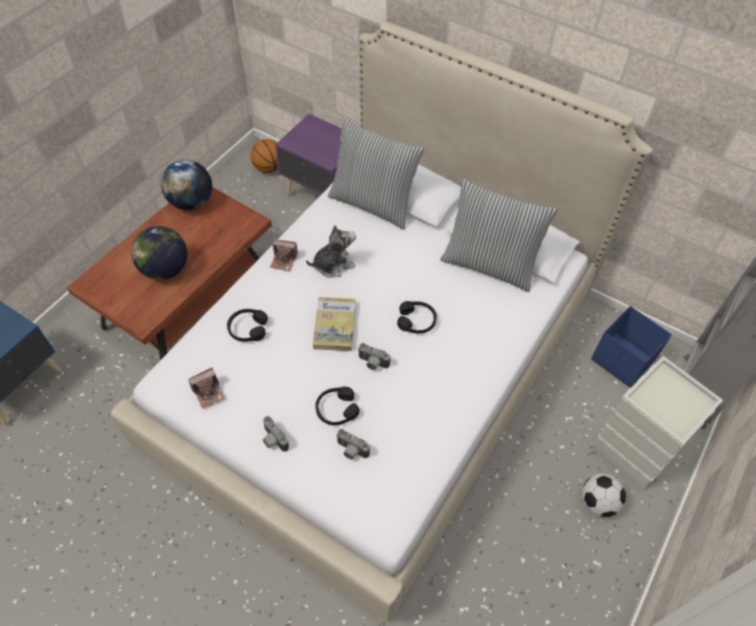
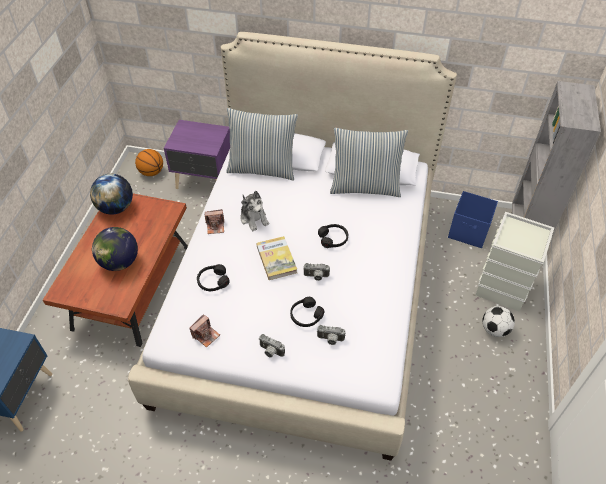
camera: 20 degrees left, 5 degrees down
plush toy [306,225,356,278] -> plush toy turned 105 degrees clockwise [240,191,269,232]

